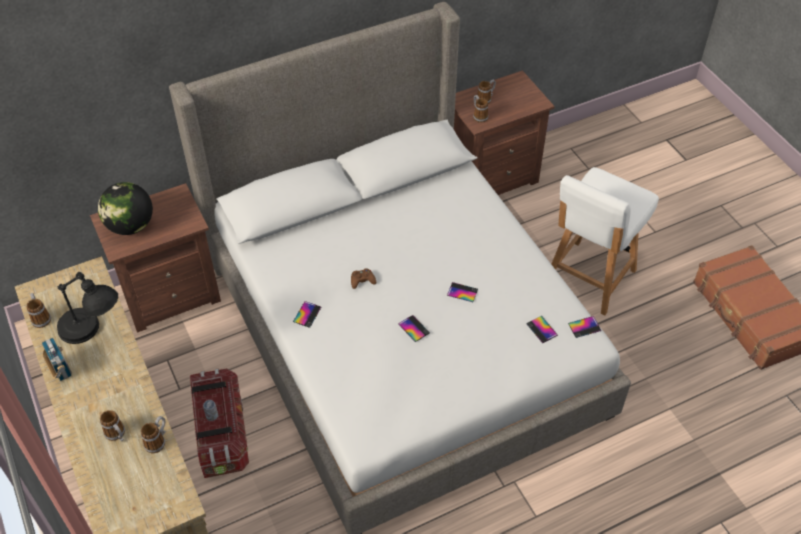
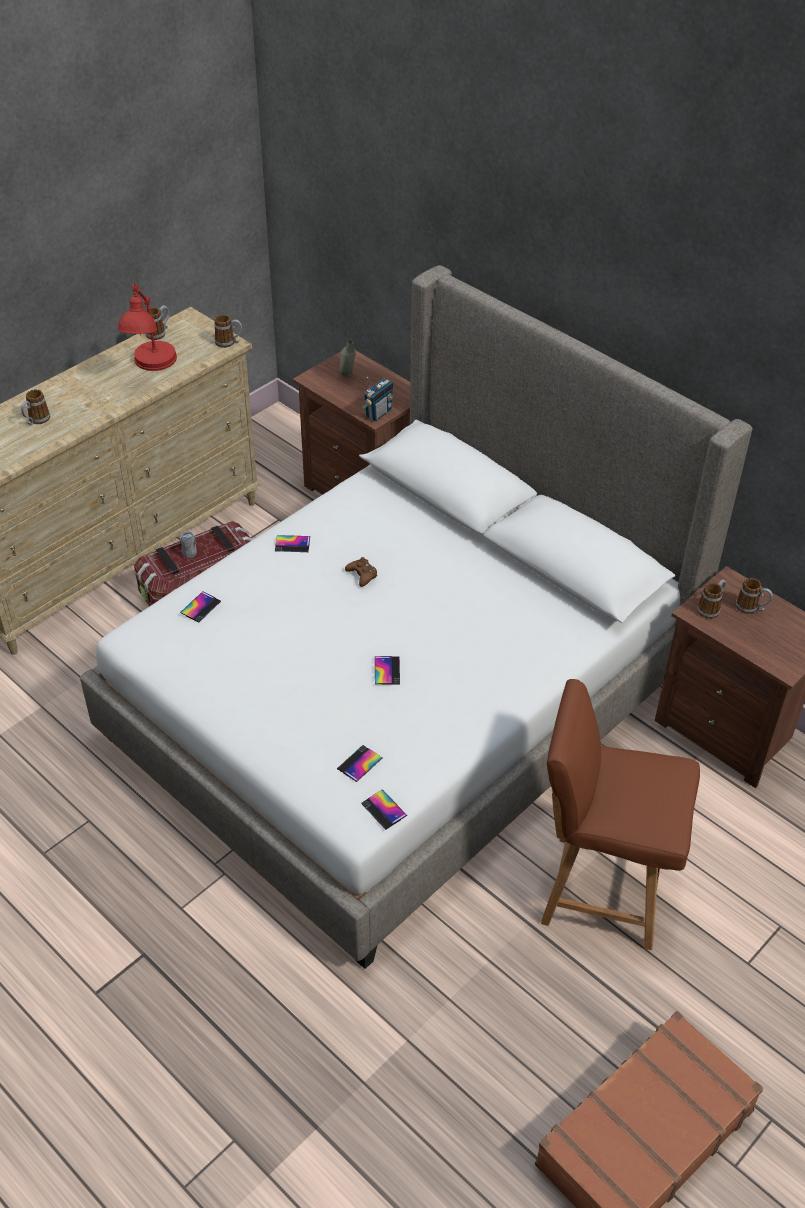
camera: 70 degrees right, 5 degrees down
radio [42,338,72,381] -> radio moved to [361,377,393,421]
black table lamp [57,272,118,344] -> red table lamp [117,284,177,371]
globe [98,182,153,235] -> grey bottle [339,339,356,376]
mug [141,416,165,453] -> mug moved to [214,314,242,348]
phone [398,315,430,342] -> phone moved to [180,591,221,622]
white chair [551,167,659,315] -> brown chair [541,679,700,950]

